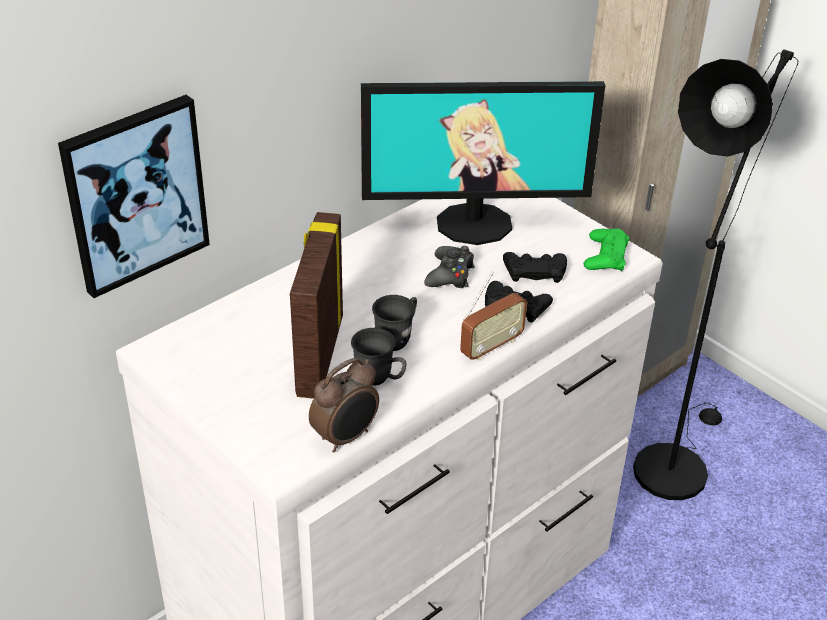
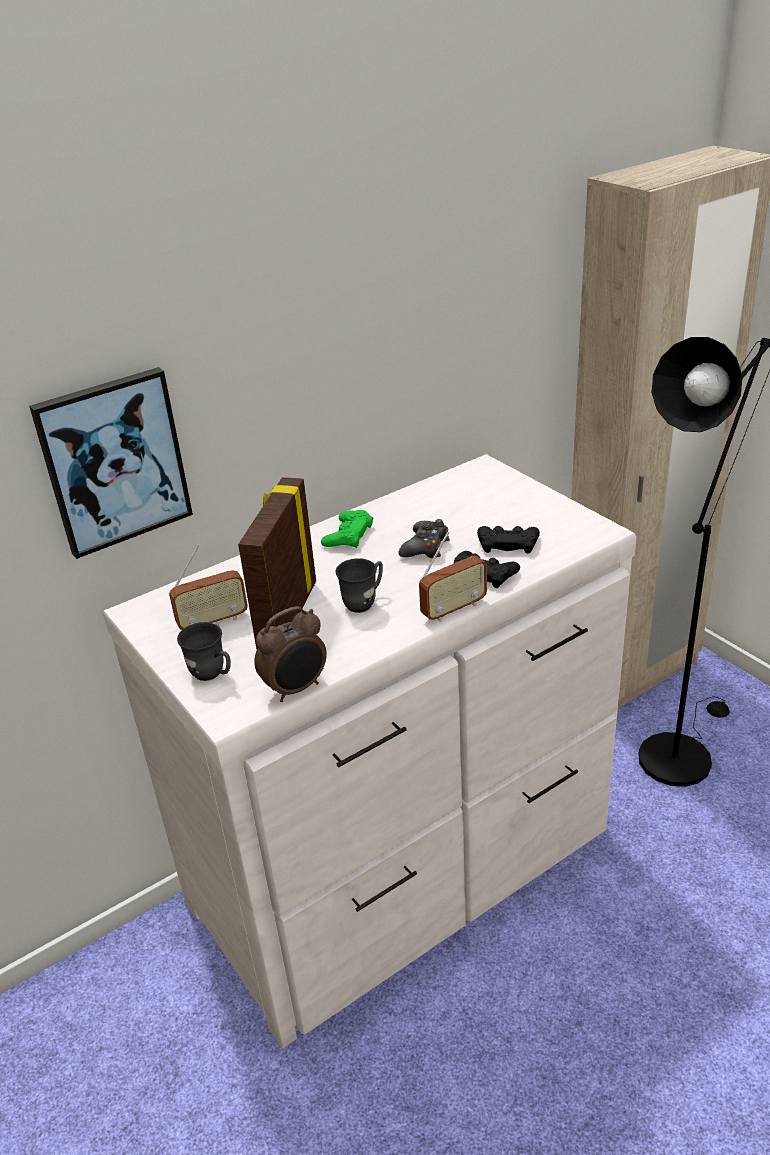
camera: 10 degrees right, 5 degrees down
grey mug [351,328,407,386] -> grey mug moved to [177,622,231,681]
monitor [361,81,605,245] -> none
green game controller [583,229,629,271] -> green game controller moved to [321,510,373,548]
none -> radio [169,545,248,630]

